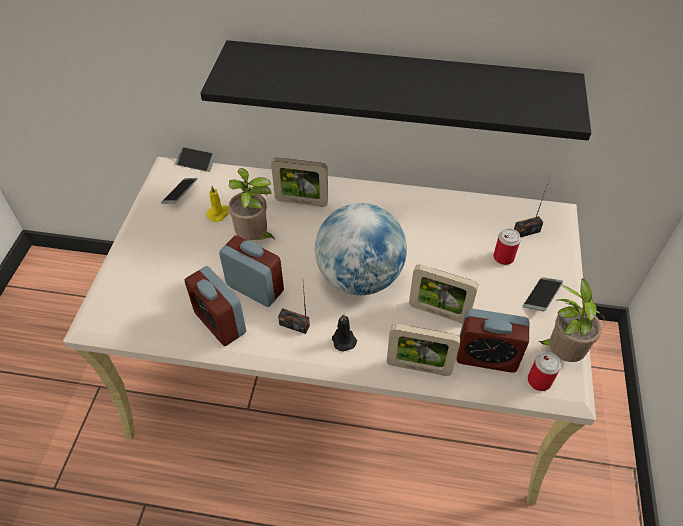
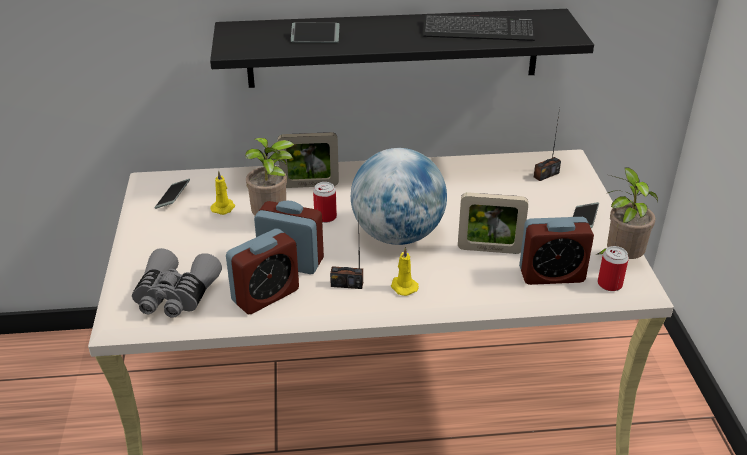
camera: 15 degrees left, 15 degrees down
phone [175,147,216,172] -> phone moved to [291,22,340,43]
alarm clock [184,266,246,346] -> alarm clock turned 75 degrees counterclockwise [226,229,299,314]
black candle [332,314,357,351] -> yellow candle [391,247,419,296]
picture frame [387,324,460,376] -> none
can [493,228,521,265] -> can moved to [313,182,337,223]
none -> grey binoculars [132,248,222,318]
none -> keyboard [423,14,535,41]

